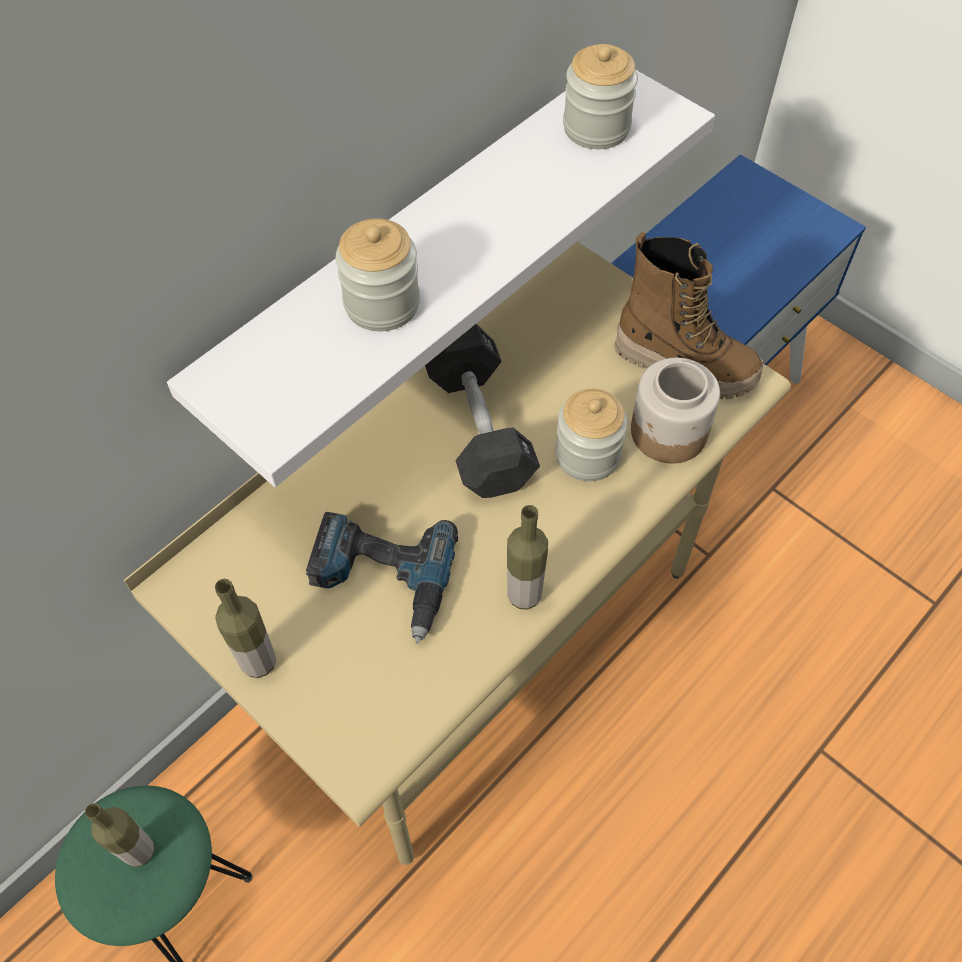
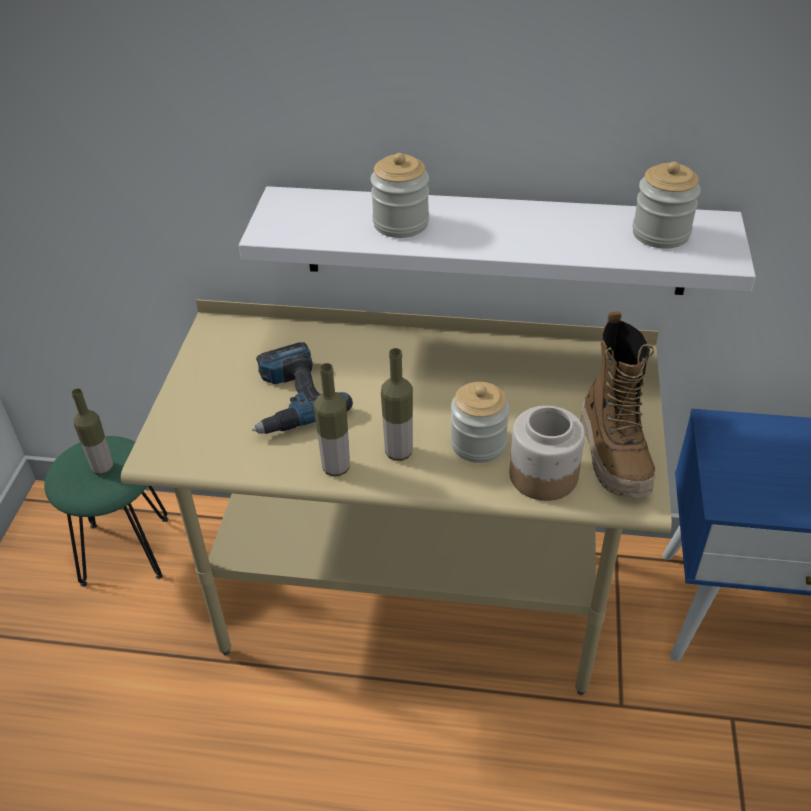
camera: 55 degrees right, 15 degrees down
bottle [215,579,276,678] -> bottle moved to [381,348,413,461]
black dumbbell [425,324,540,498] -> none

